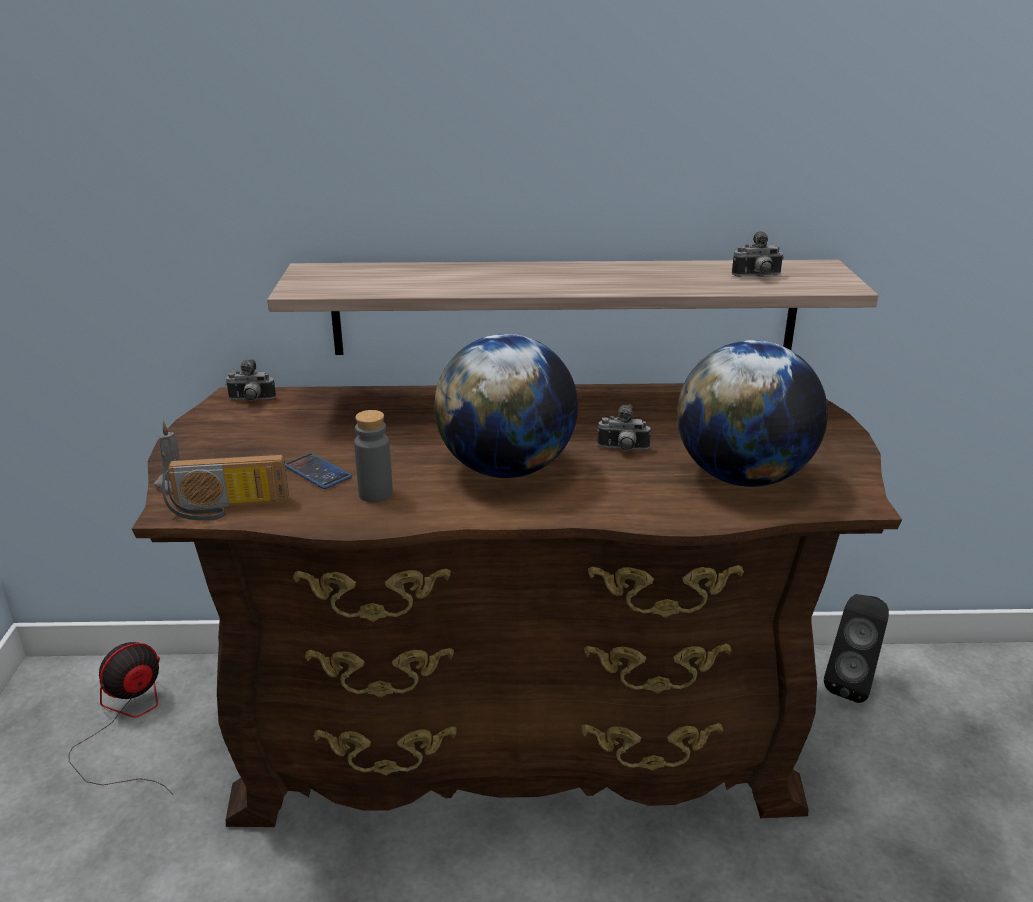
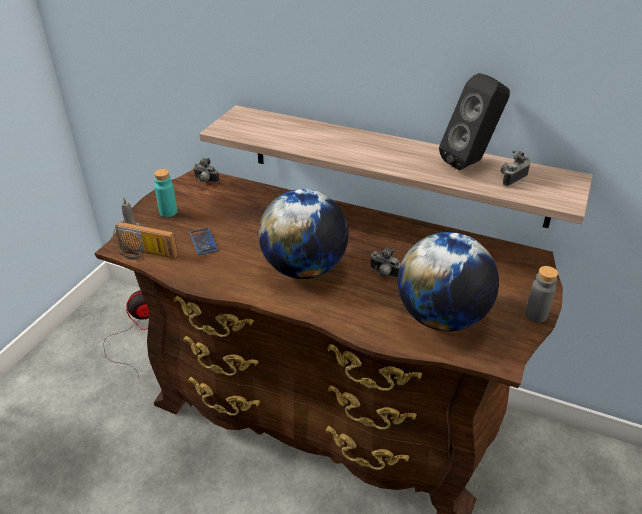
camera: 25 degrees right, 10 degrees up
grey bottle [354,410,393,503] -> grey bottle moved to [525,266,558,323]
camera [732,231,784,277] -> camera turned 120 degrees clockwise [501,150,530,186]
black speaker [824,594,889,703] -> black speaker moved to [439,73,510,170]
none -> turquoise bottle [154,169,177,217]

